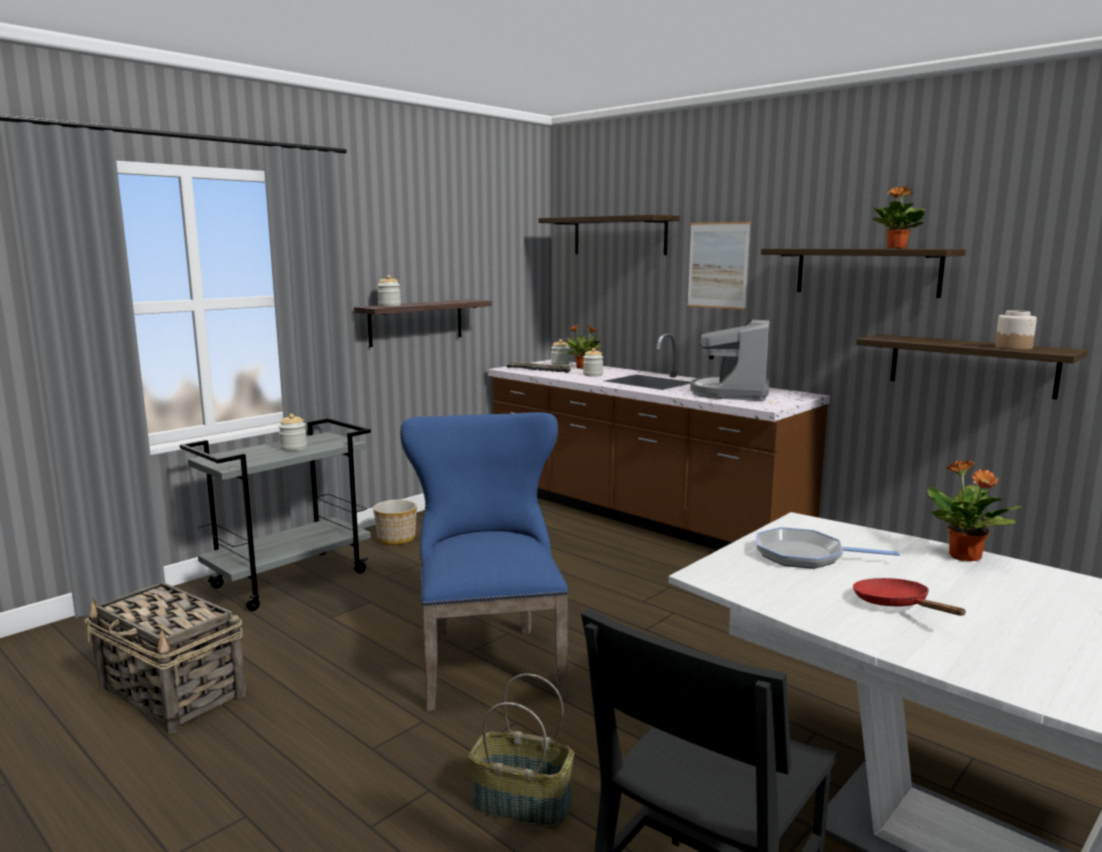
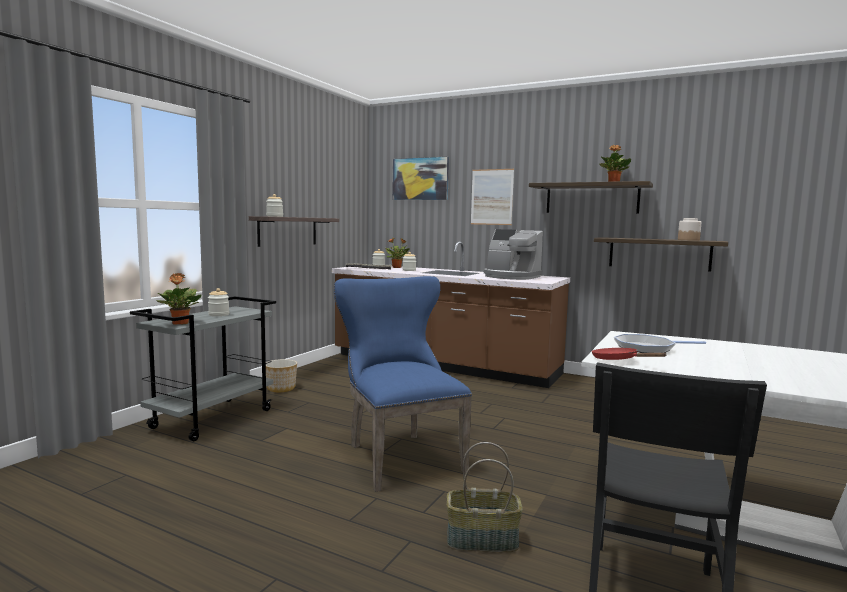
camera: 15 degrees left, 5 degrees down
basket [84,582,246,734] -> none
shelf [538,215,680,255] -> picture [392,157,449,200]
coffee machine [690,319,770,401] -> coffee machine turned 60 degrees counterclockwise [484,229,543,280]
red frying pan [853,578,966,616] -> red frying pan moved to [592,348,666,360]
potted plant [927,460,1021,561] -> potted plant moved to [157,273,201,325]

